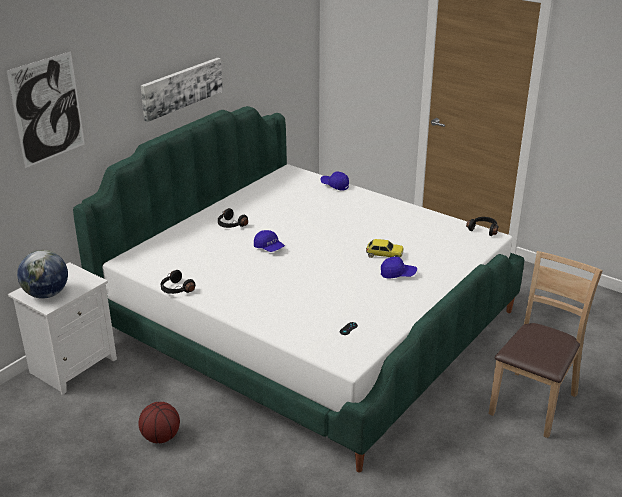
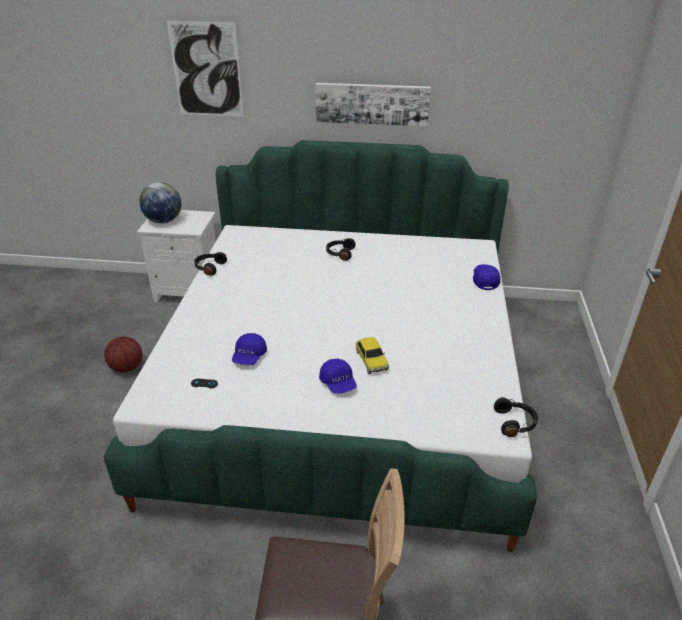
camera: 60 degrees right, 5 degrees up
blue cap [254,230,285,252] -> blue cap moved to [232,333,267,365]

